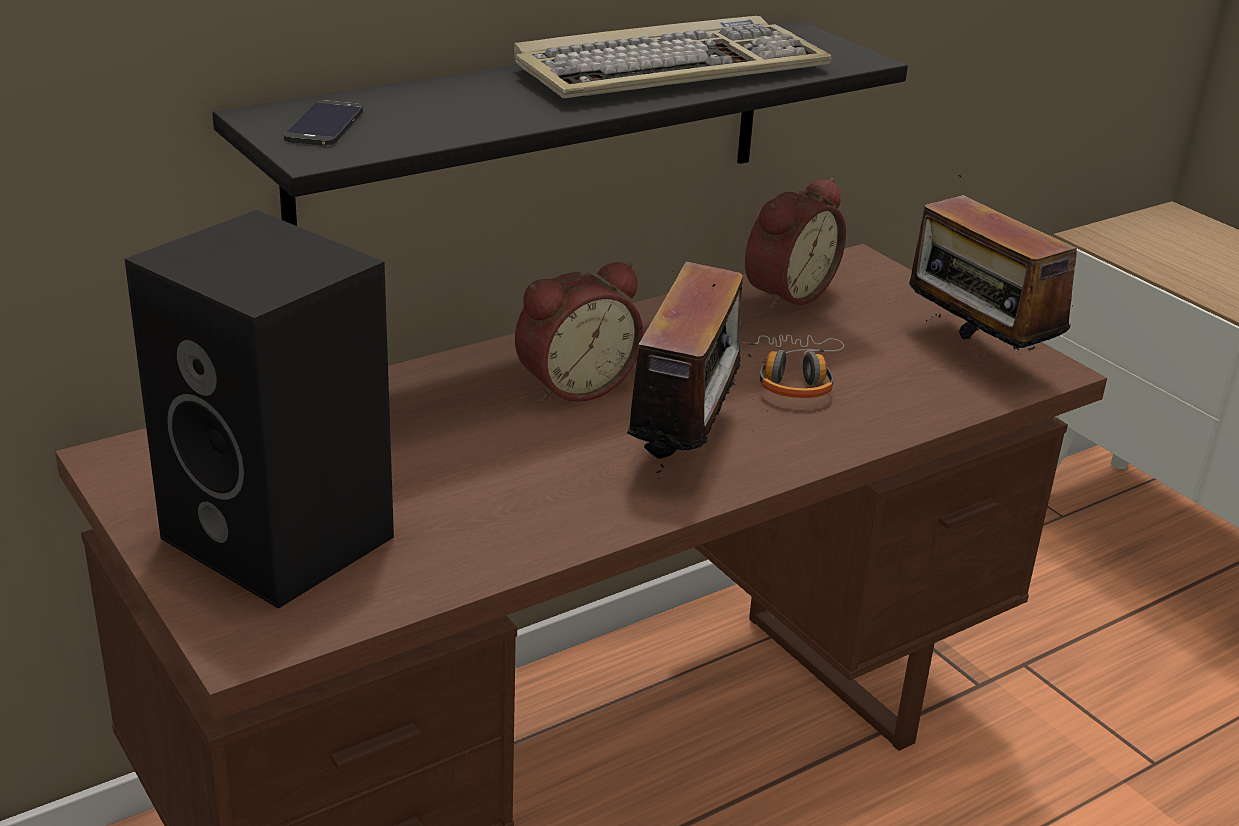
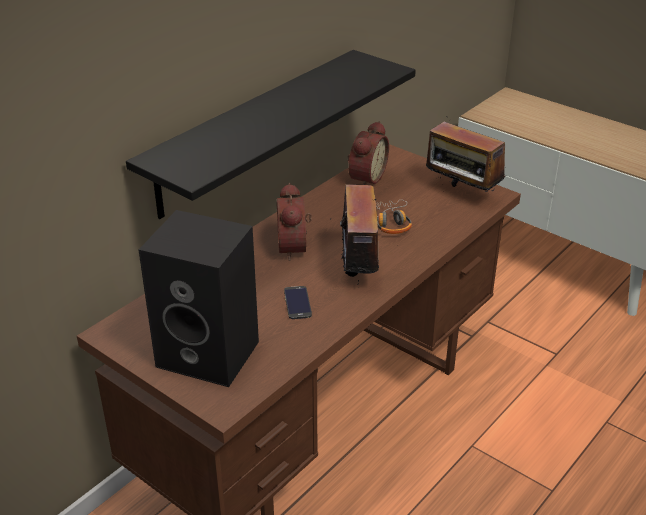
camera: 15 degrees left, 5 degrees up
phone [284,100,363,145] -> phone moved to [284,286,312,319]
keyboard [514,16,832,98] -> none
alarm clock [515,262,644,403] -> alarm clock turned 135 degrees clockwise [277,183,312,261]

